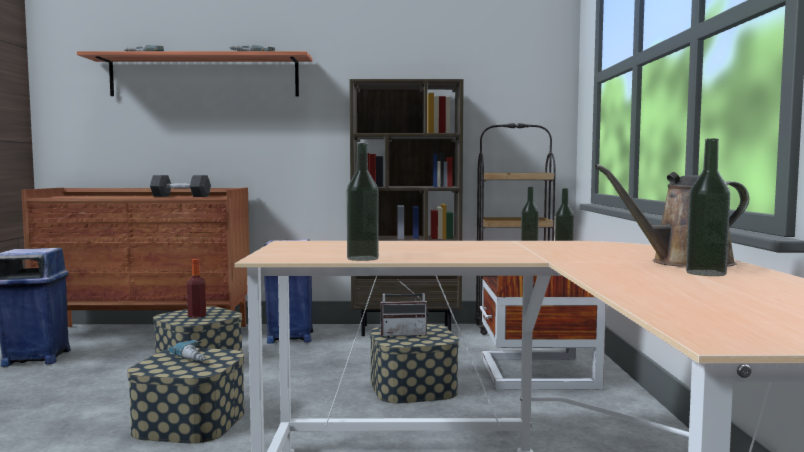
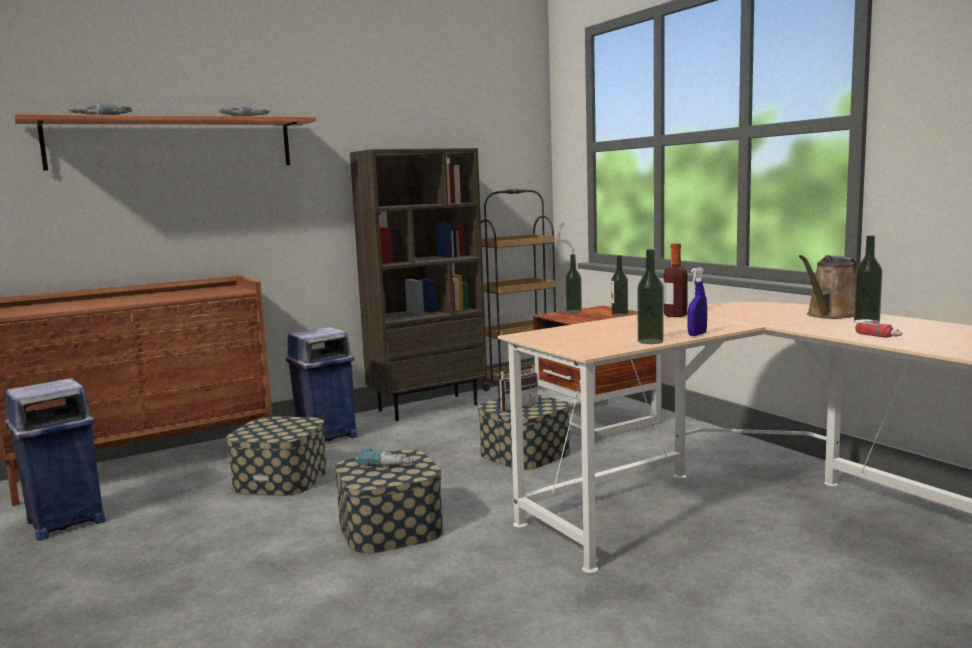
camera: 30 degrees left, 5 degrees up
grey dumbbell [150,175,211,197] -> none
bottle [187,259,206,318] -> bottle moved to [664,243,688,317]
none -> blue spray bottle [687,268,707,336]
none -> power drill [855,320,902,338]

